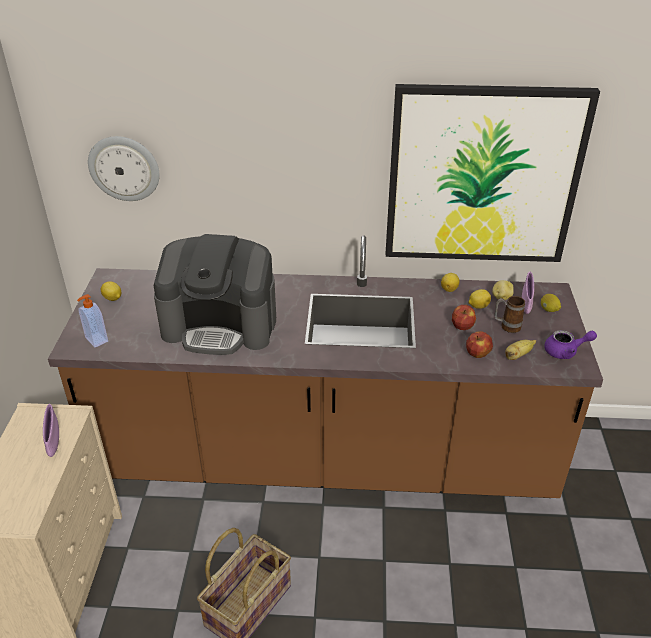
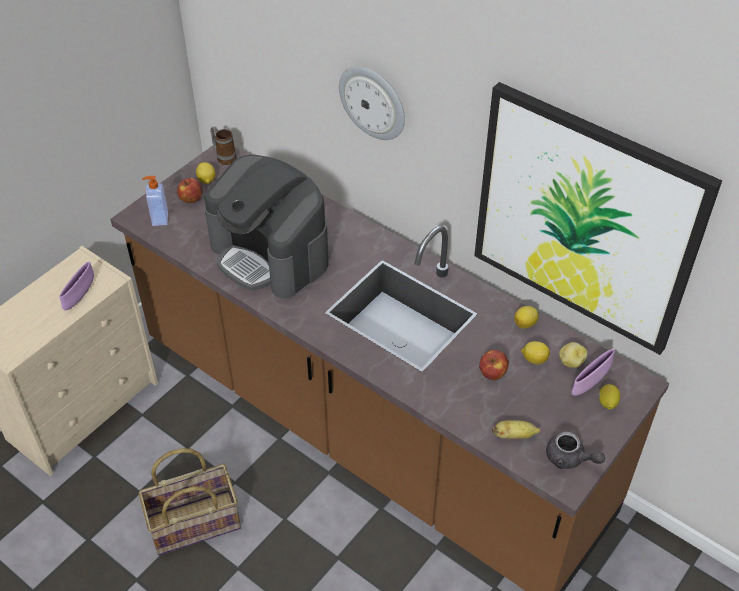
camera: 35 degrees right, 10 degrees up
wall clock [88,136,160,201] -> wall clock moved to [339,66,405,140]
apple [466,331,493,358] -> apple moved to [177,178,203,203]
mug [494,296,525,333] -> mug moved to [210,127,236,165]
purple teapot [544,330,597,359] -> grey teapot [546,432,605,469]

